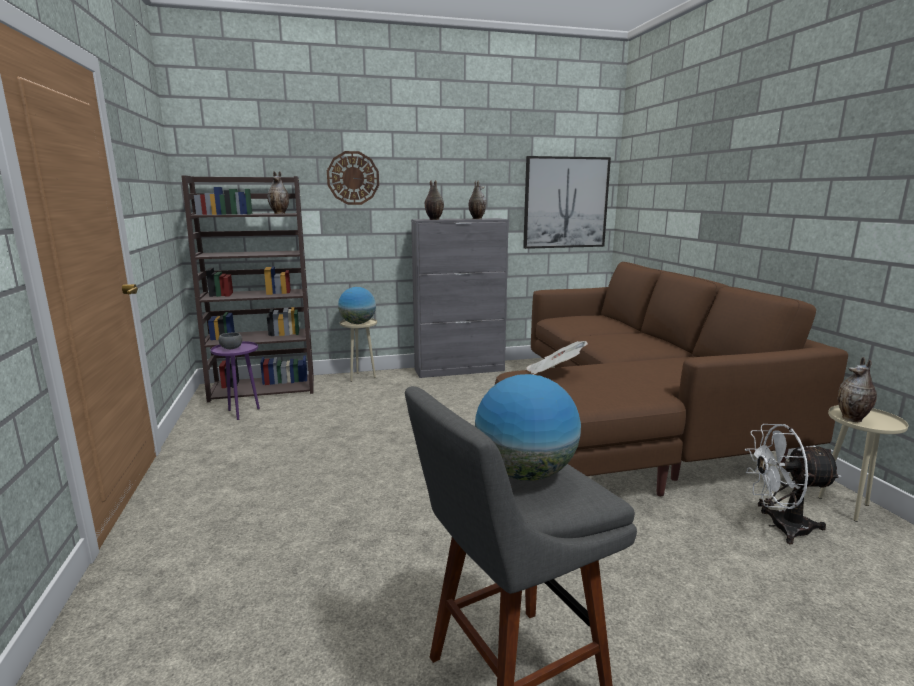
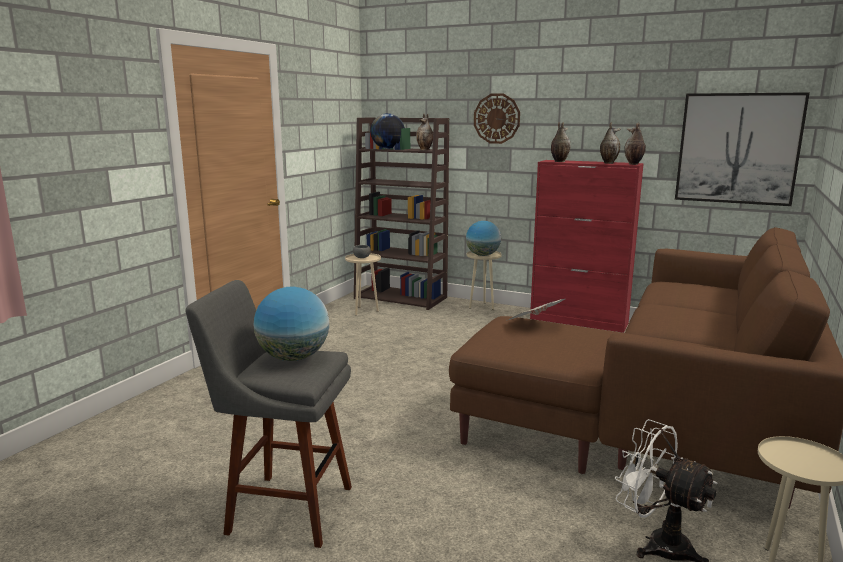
camera: 40 degrees right, 0 degrees up
purple side table [211,341,260,420] -> beige side table [345,253,381,315]
grey cabinet [411,218,509,378] -> red cabinet [530,160,644,333]
vase [838,357,877,422] -> vase moved to [624,123,646,165]
none -> globe [370,113,405,149]

